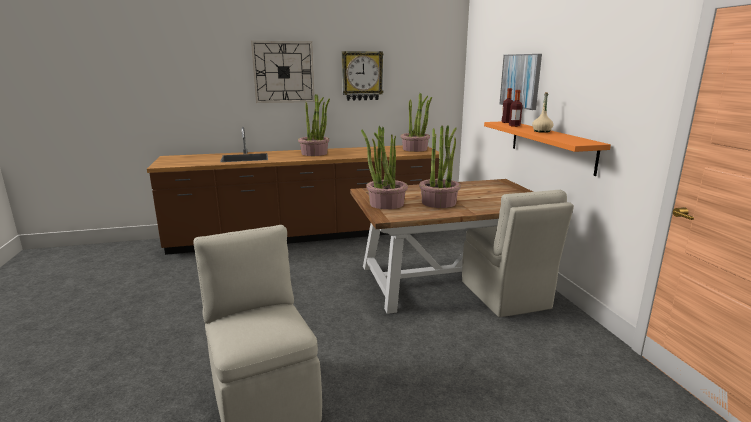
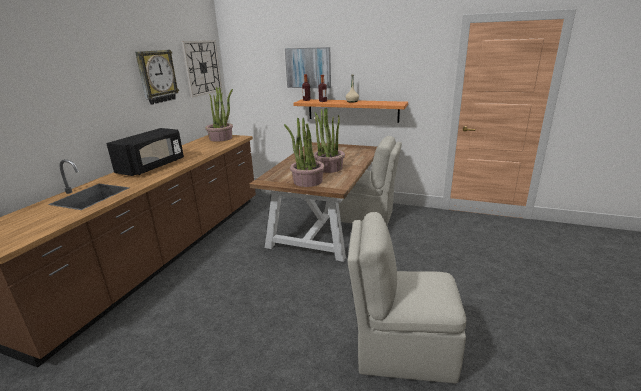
camera: 55 degrees left, 5 degrees up
wall clock [251,41,315,103] -> wall clock moved to [181,40,222,97]
potted plant [298,94,330,156] -> black microwave [106,128,184,176]

